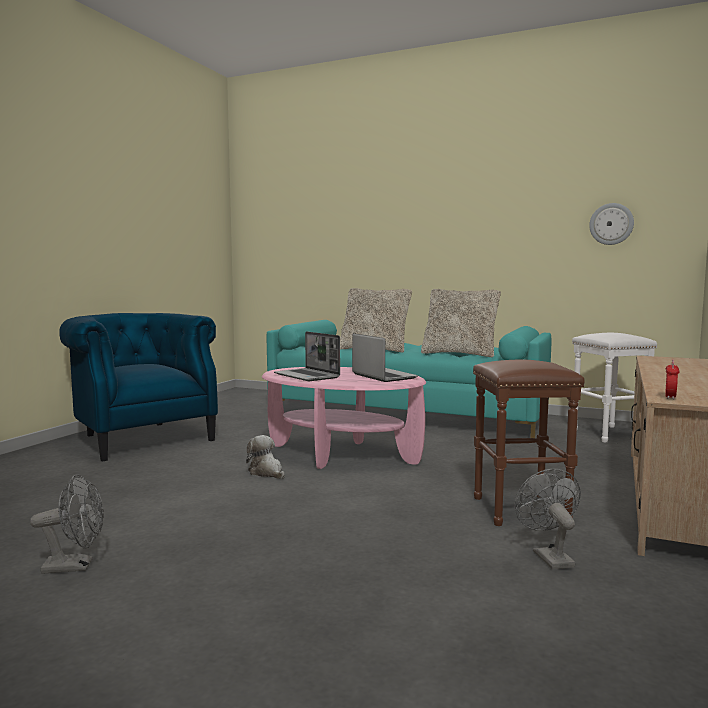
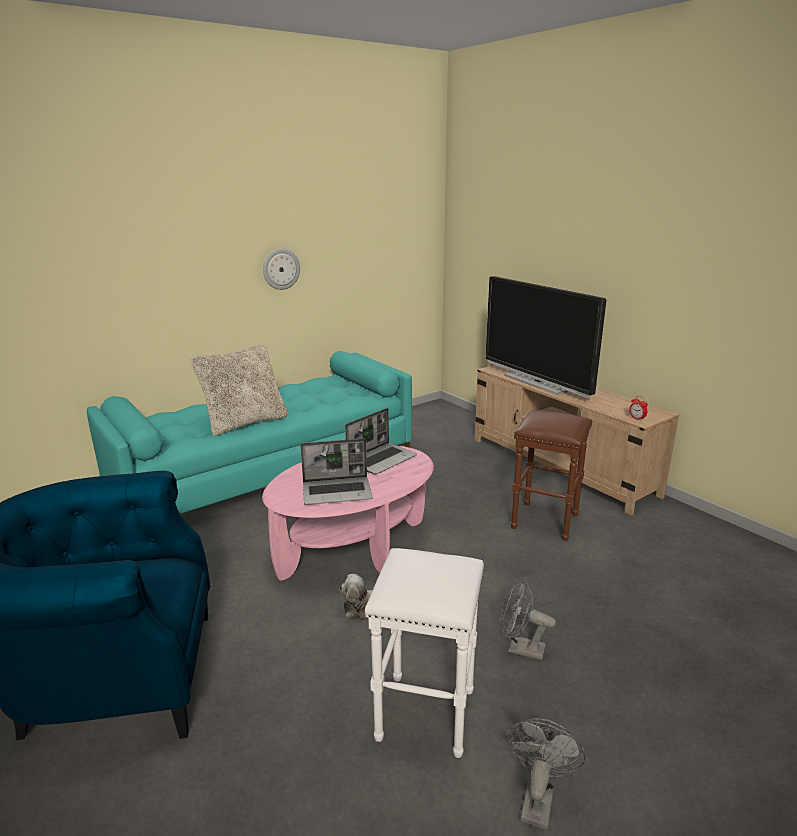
camera: 60 degrees left, 15 degrees up
laptop [352,333,418,382] -> laptop turned 135 degrees clockwise [345,408,417,474]
beige pillow [421,289,501,357] -> none
grey fan [515,469,581,569] -> grey fan moved to [500,581,556,660]
white stool [572,333,657,442] -> white stool moved to [365,548,484,758]
wall clock [589,203,634,245] -> wall clock moved to [263,249,300,290]
none -> television [486,276,606,398]

